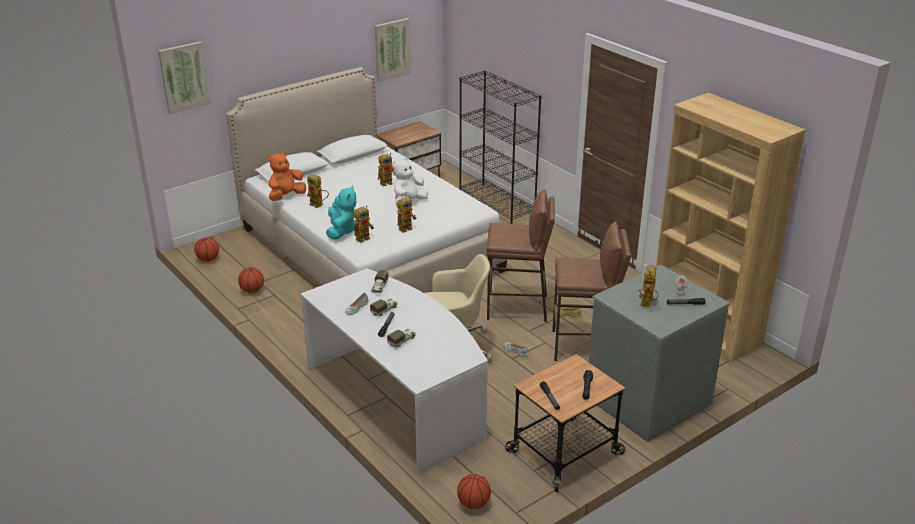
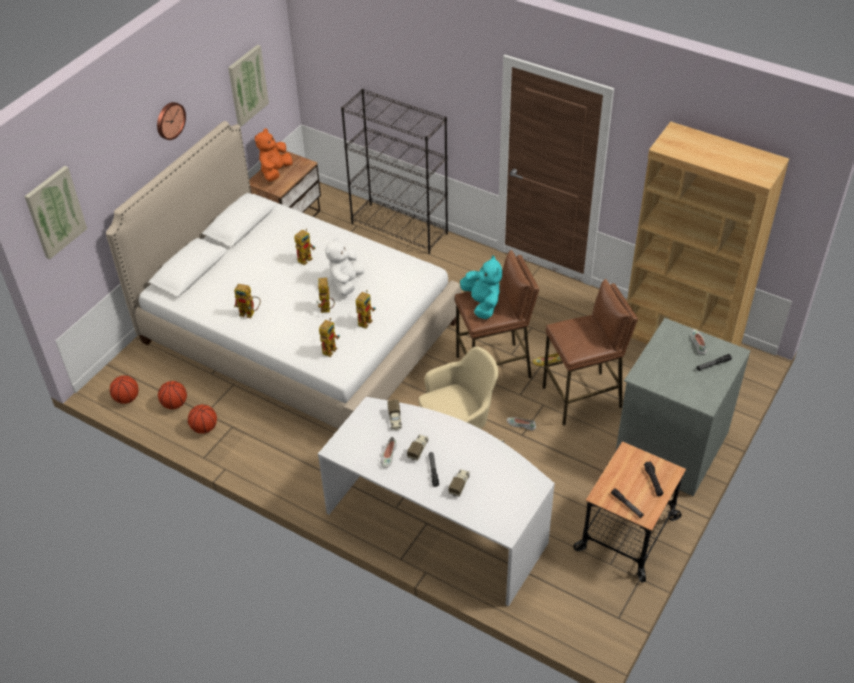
camera: 20 degrees left, 15 degrees up
orange plush toy [267,152,306,201] -> orange plush toy moved to [255,128,293,182]
turquoise plush toy [326,185,356,240] -> turquoise plush toy moved to [460,255,502,319]
basketball [457,474,491,509] -> basketball moved to [158,381,187,409]
toy robot [639,265,659,307] -> toy robot moved to [316,278,335,313]
none -> wall clock [157,102,186,140]

